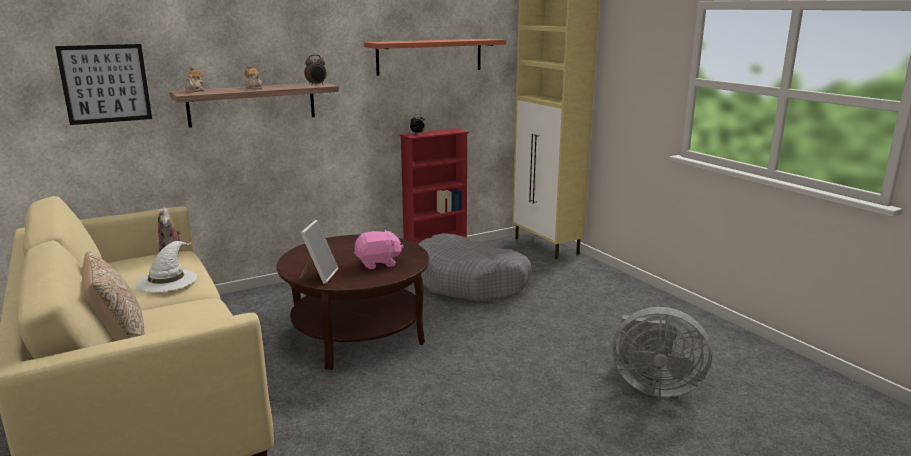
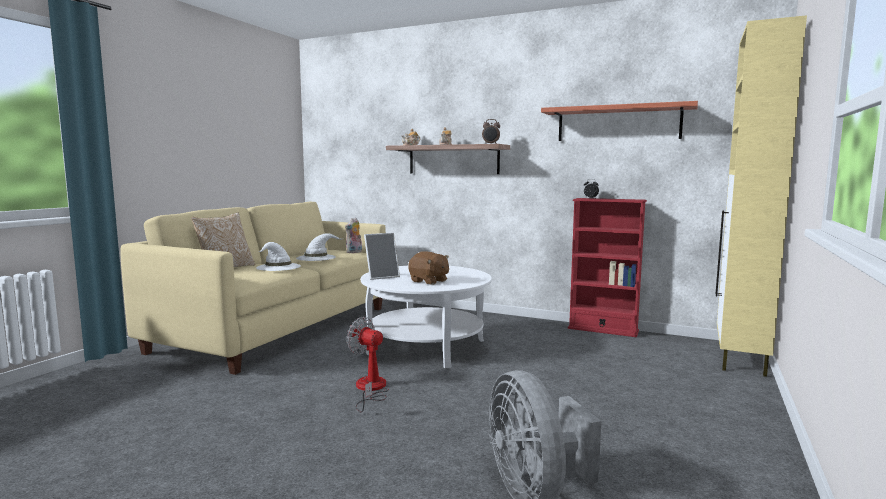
camera: 55 degrees right, 10 degrees down
picture [55,44,152,125] -> none
brown coffee table [277,234,429,370] -> white coffee table [361,266,492,368]
pink plush toy [354,230,404,269] -> brown plush toy [408,251,449,285]
grey dog bed [418,233,532,302] -> none
none -> white hat [256,242,301,271]
none -> fan [347,317,389,412]

